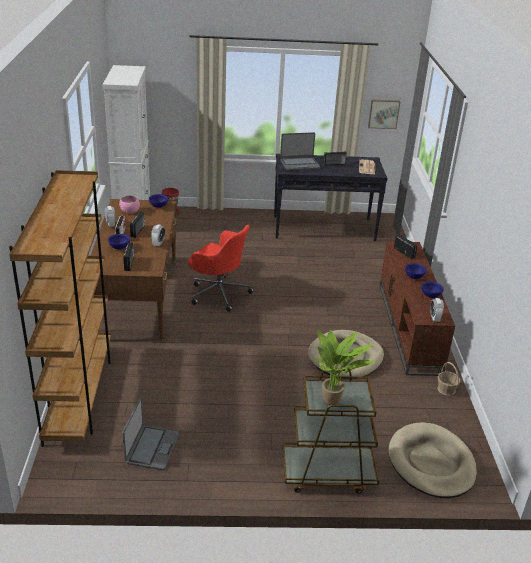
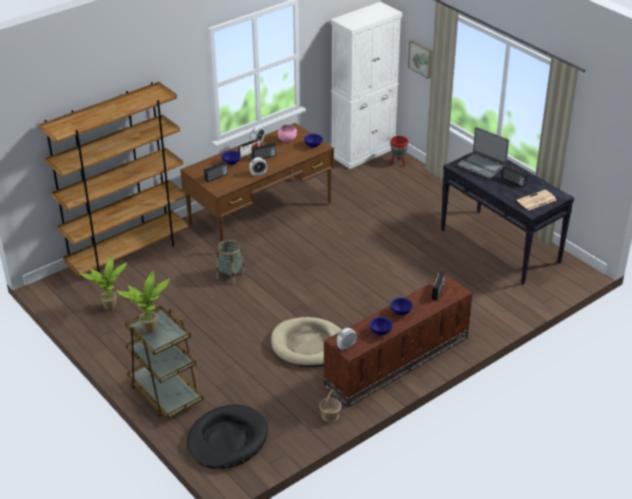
camera: 55 degrees right, 5 degrees up
laptop [122,397,179,470] -> potted plant [80,256,127,310]
red office chair [188,224,254,312] -> none
picture [368,99,400,129] -> picture moved to [408,40,433,79]
beige dog bed [389,422,477,498] -> black dog bed [186,404,268,469]
none -> basket [216,239,245,284]

